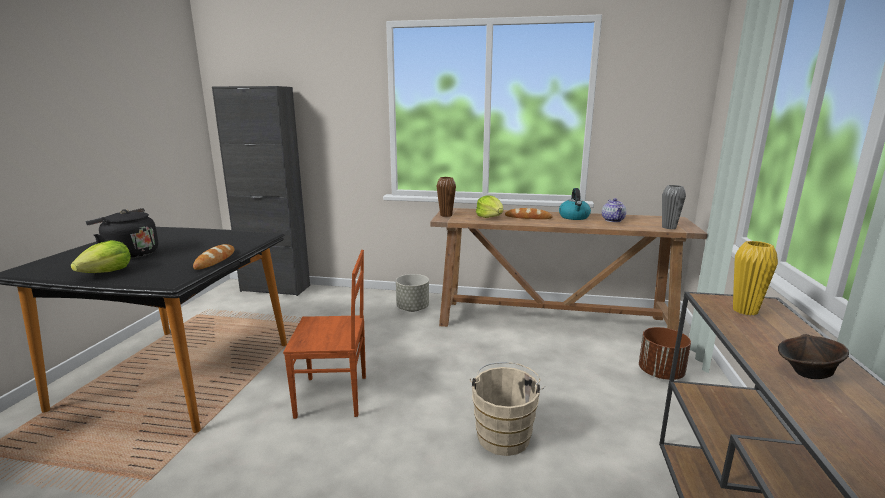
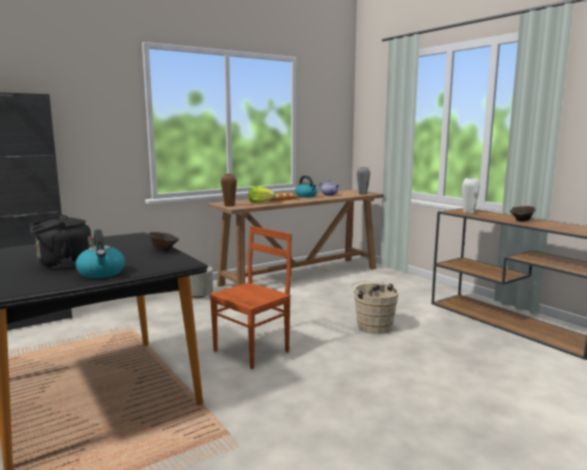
camera: 45 degrees left, 5 degrees down
lettuce [71,240,131,273] -> kettle [75,229,125,278]
bread [193,244,234,270] -> brown bowl [148,232,179,251]
brown planter [639,327,691,380] -> none
yellow vase [733,241,778,315] -> white vase [462,178,480,213]

